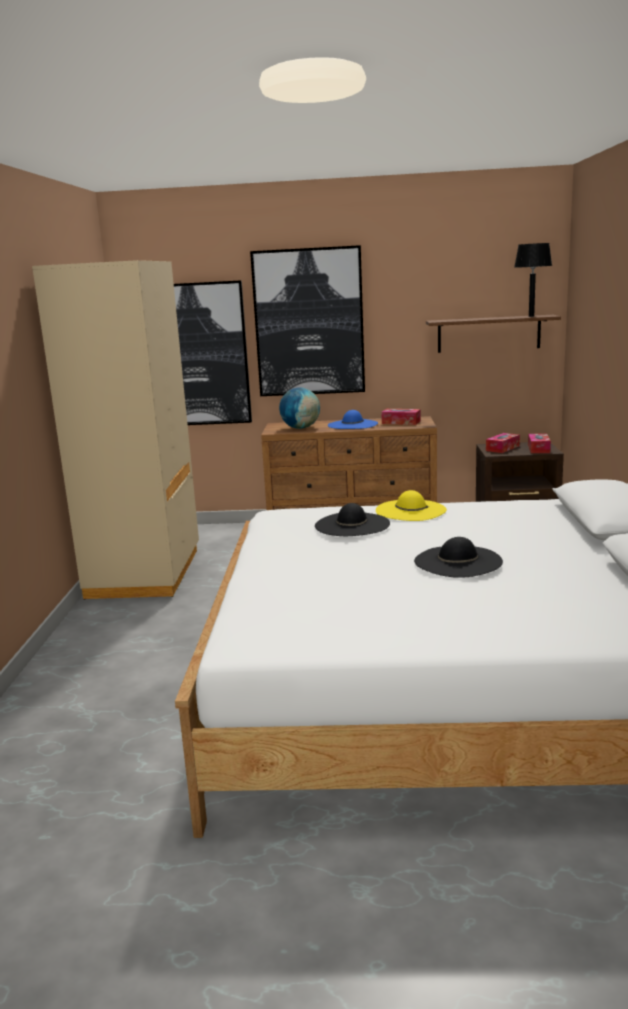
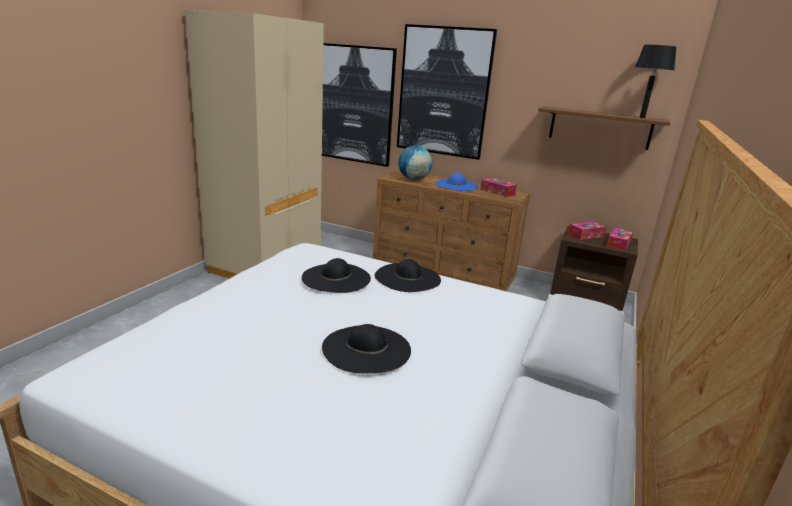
camera: 20 degrees right, 5 degrees up
yellow hat [376,490,447,521] -> black hat [374,259,441,292]

